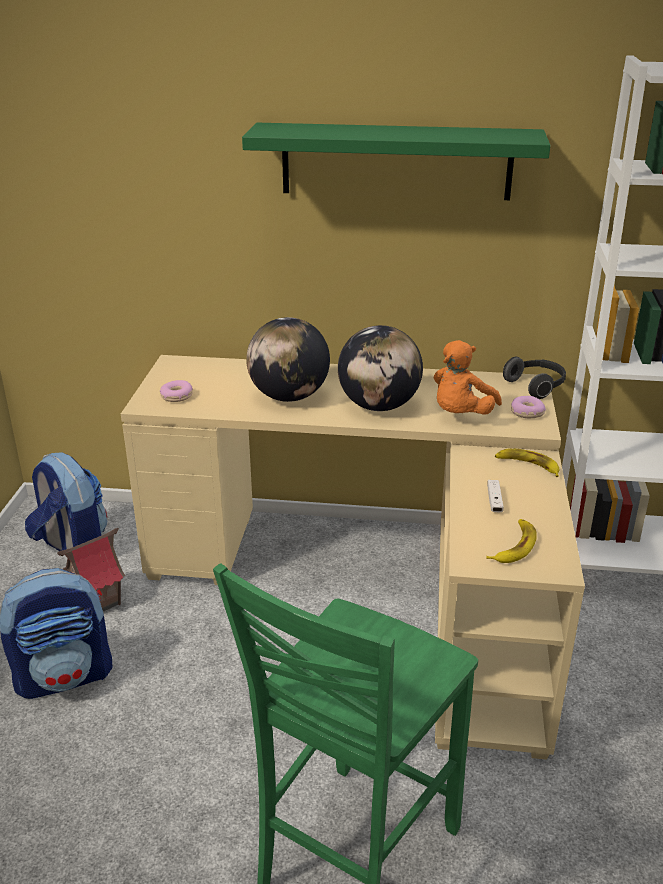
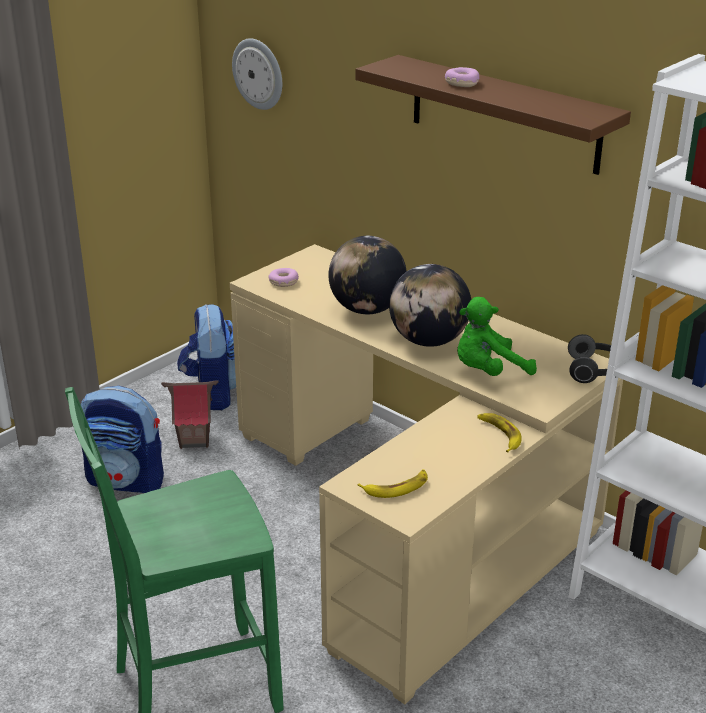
camera: 35 degrees right, 0 degrees up
green shelf [242,123,551,200] -> brown shelf [355,55,631,175]
orange plush toy [433,340,502,415] -> green plush toy [457,297,537,376]
white game controller [487,480,504,512] -> none
donut [511,396,546,418] -> donut moved to [445,67,479,87]
none -> wall clock [232,38,282,110]

